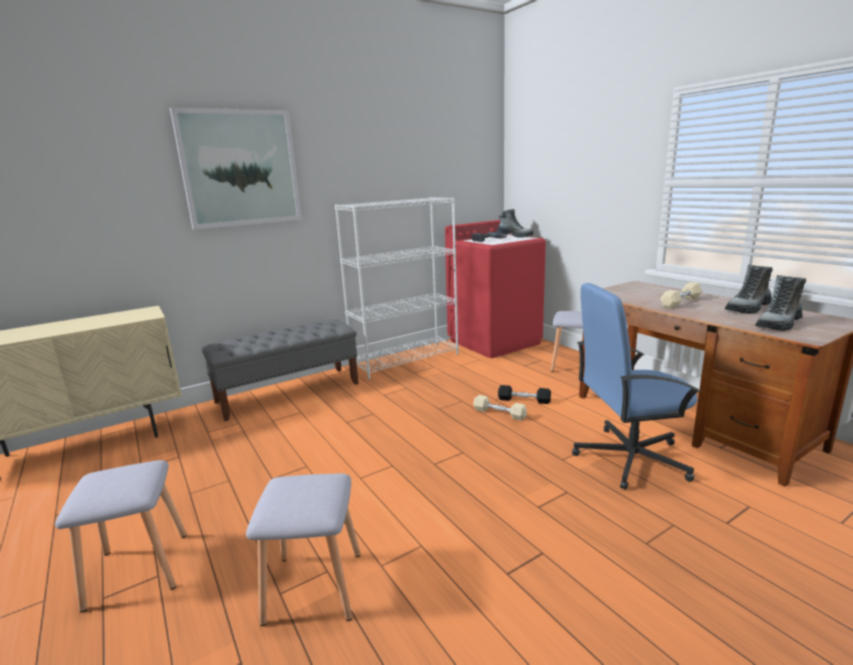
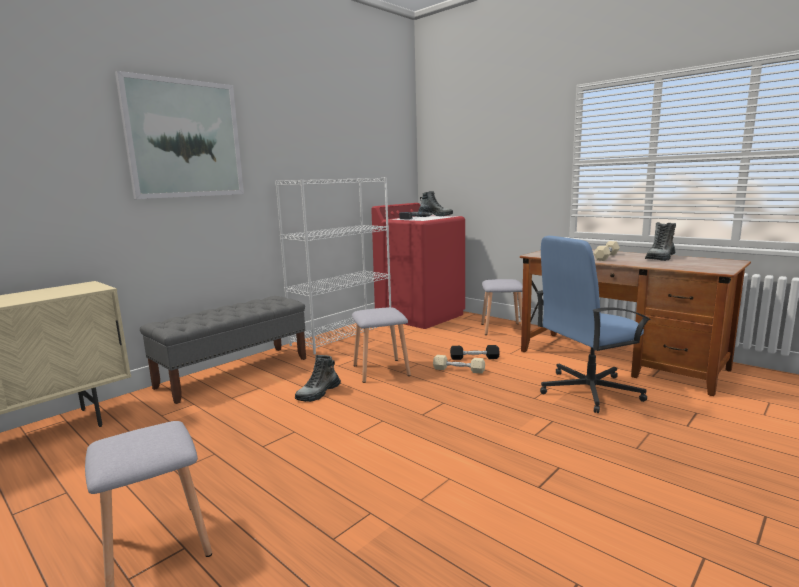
camera: 15 degrees left, 5 degrees down
grey stool [246,474,361,626] -> grey stool moved to [352,307,411,383]
boot [755,275,806,331] -> boot moved to [295,355,341,402]

